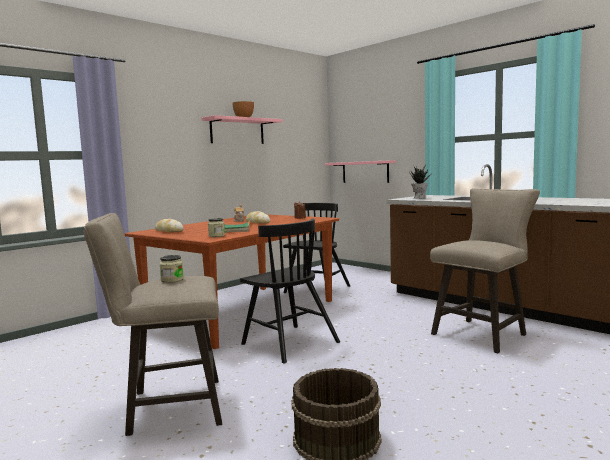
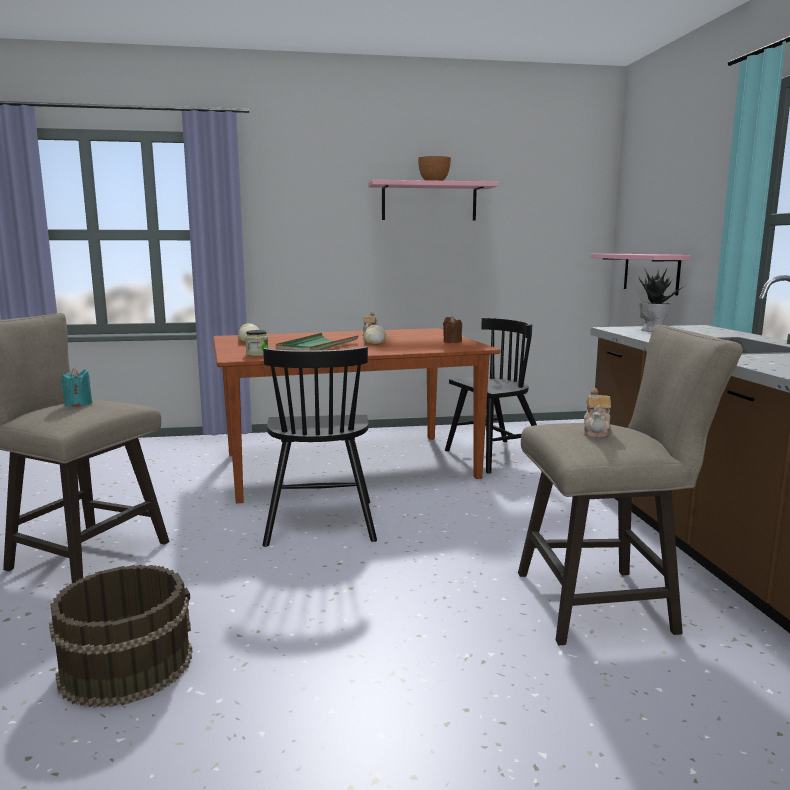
camera: 35 degrees right, 5 degrees up
jar [160,255,184,283] -> turquoise candle [61,368,92,407]
none -> teapot [584,388,612,438]

